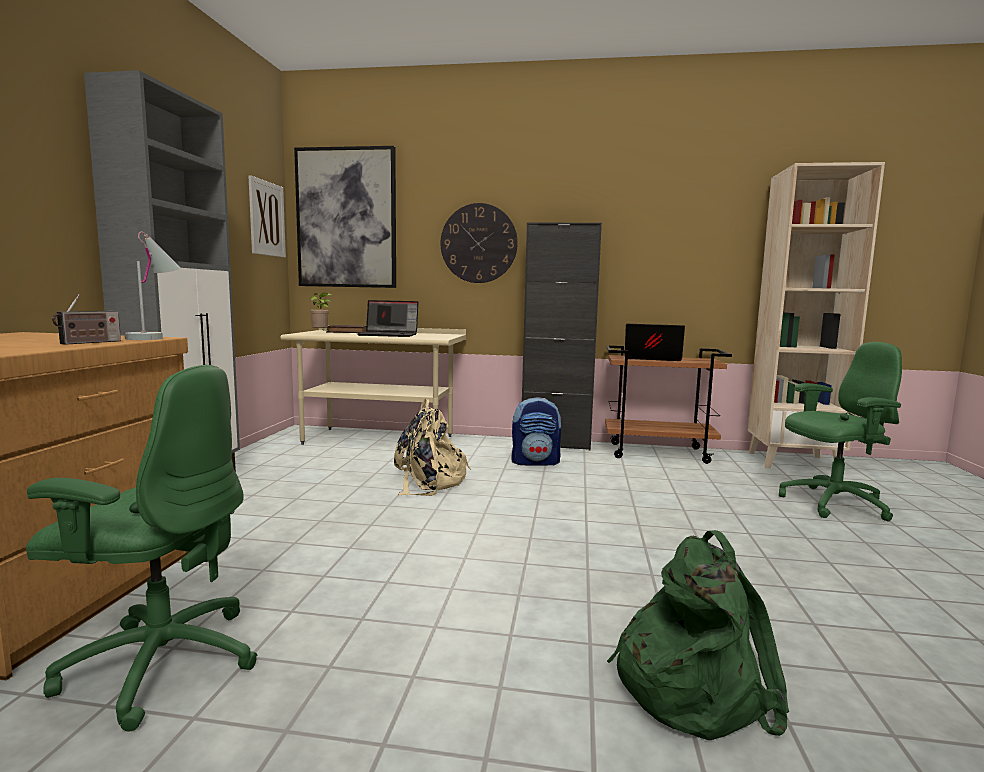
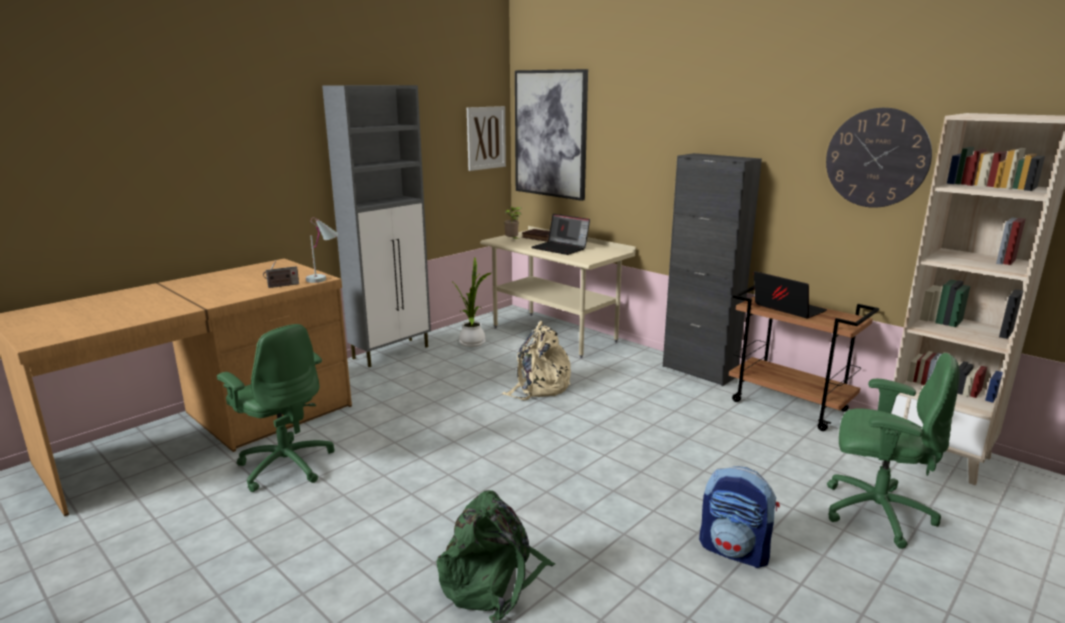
camera: 35 degrees right, 10 degrees up
wall clock [441,203,518,283] -> wall clock moved to [826,108,932,208]
backpack [512,397,562,466] -> backpack moved to [699,466,780,568]
none -> potted plant [451,258,491,347]

